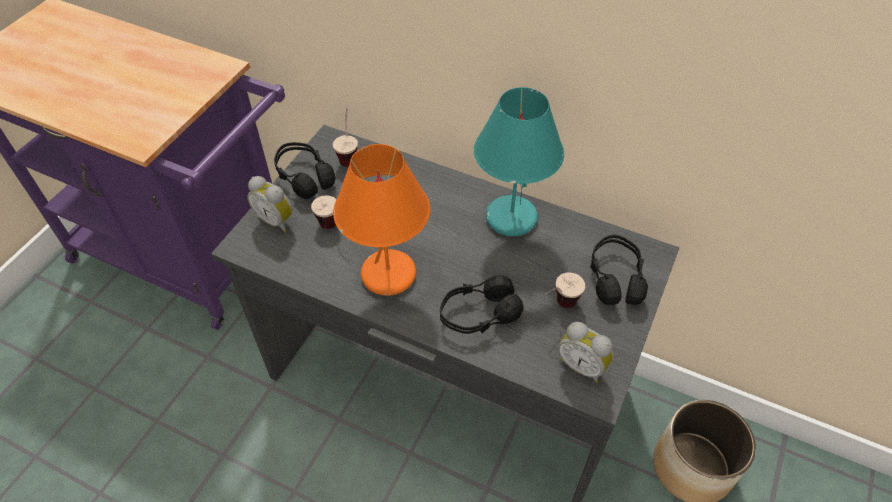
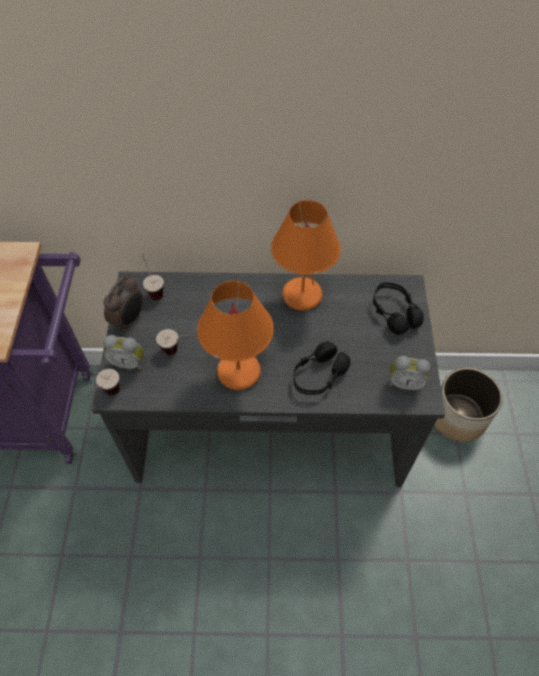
camera: 25 degrees left, 5 degrees up
black headphones [274,142,336,199] -> alarm clock [104,275,143,332]
turquoise table lamp [474,87,564,237] -> orange table lamp [271,200,341,311]
cup [545,272,585,308] -> cup moved to [86,369,120,396]

